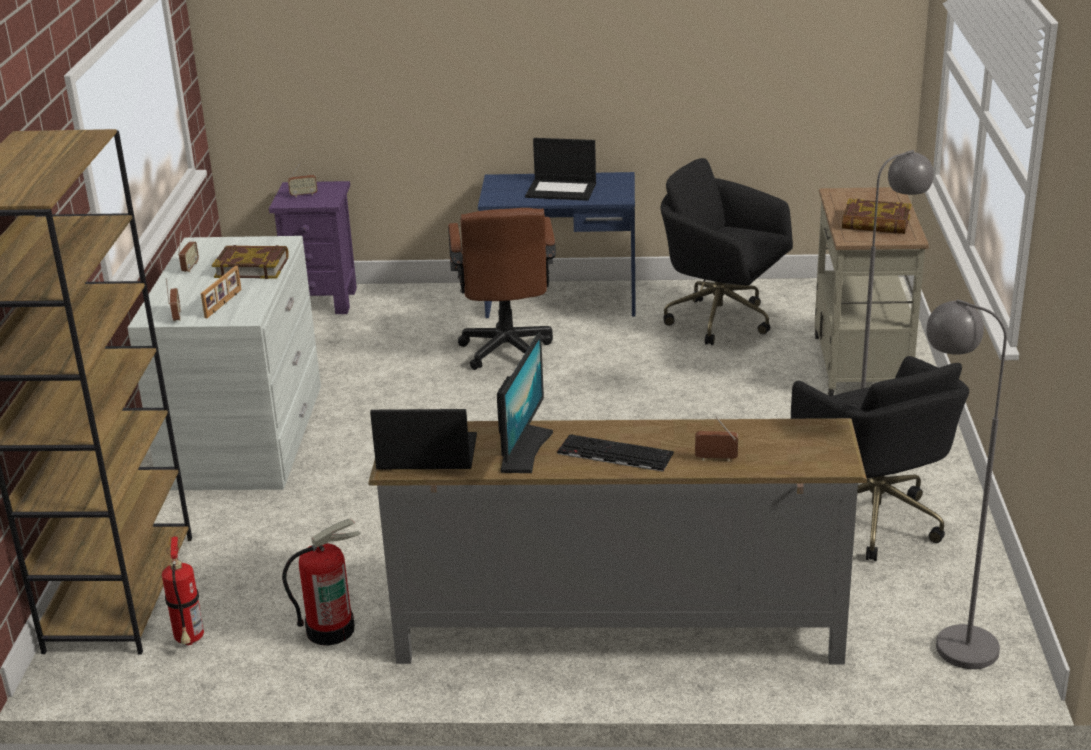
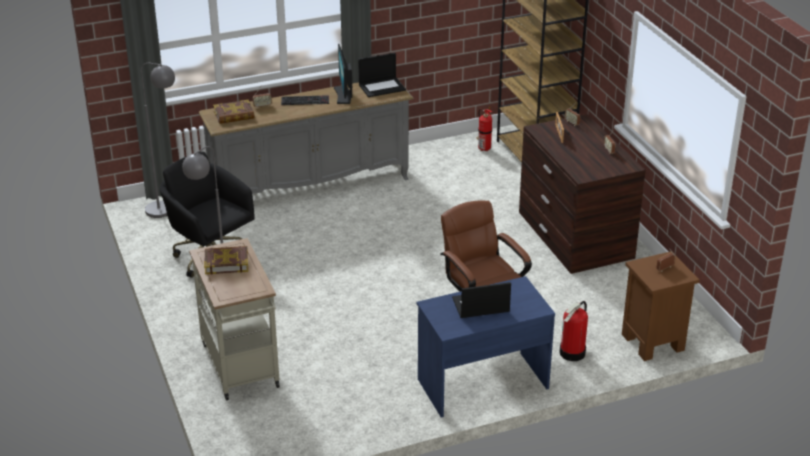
camera: 155 degrees right, 5 degrees up
white dresser [127,236,321,490] -> brown dresser [519,114,646,274]
book [212,245,289,279] -> book moved to [213,100,255,124]
purple nightstand [269,181,357,314] -> brown nightstand [622,251,700,361]
fire extinguisher [282,519,360,645] -> fire extinguisher moved to [559,301,588,361]
black office chair [661,158,793,345] -> none

